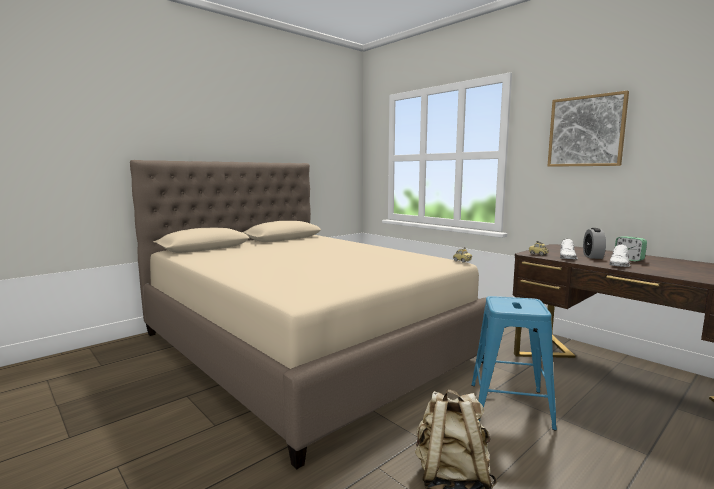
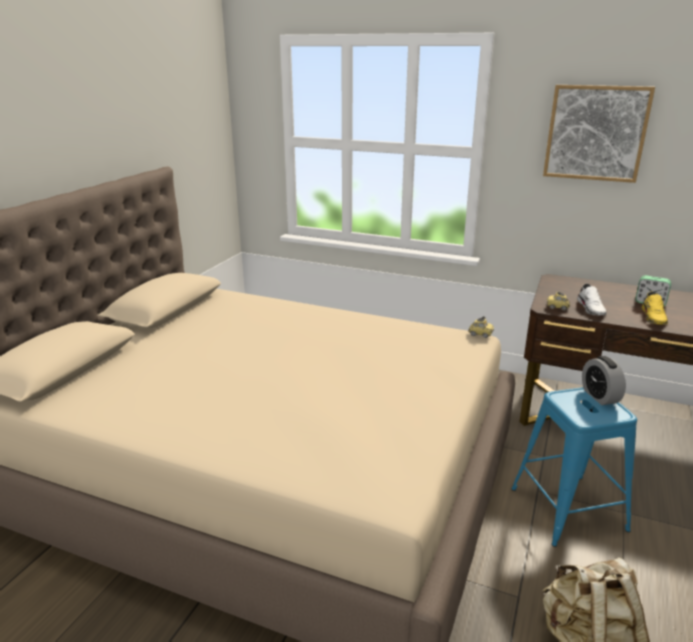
camera: 25 degrees left, 15 degrees up
alarm clock [583,228,606,259] -> alarm clock moved to [582,356,626,405]
white shoe [610,244,631,267] -> yellow shoe [642,291,668,325]

